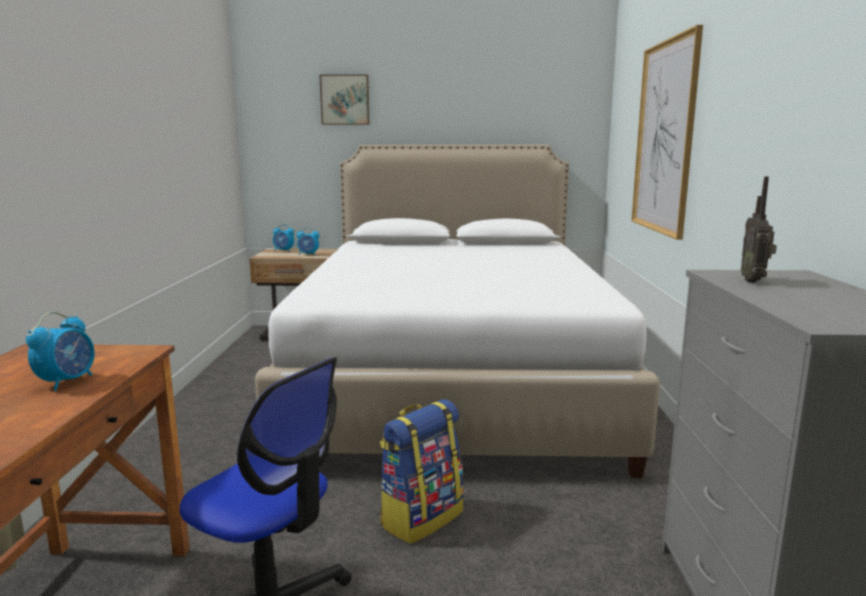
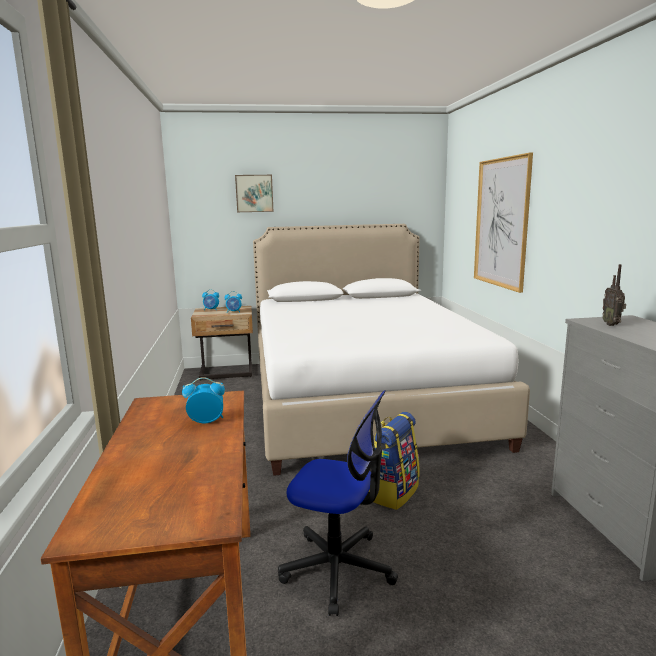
camera: 10 degrees left, 0 degrees up
alarm clock [26,312,95,391] -> alarm clock turned 105 degrees counterclockwise [182,377,225,423]

